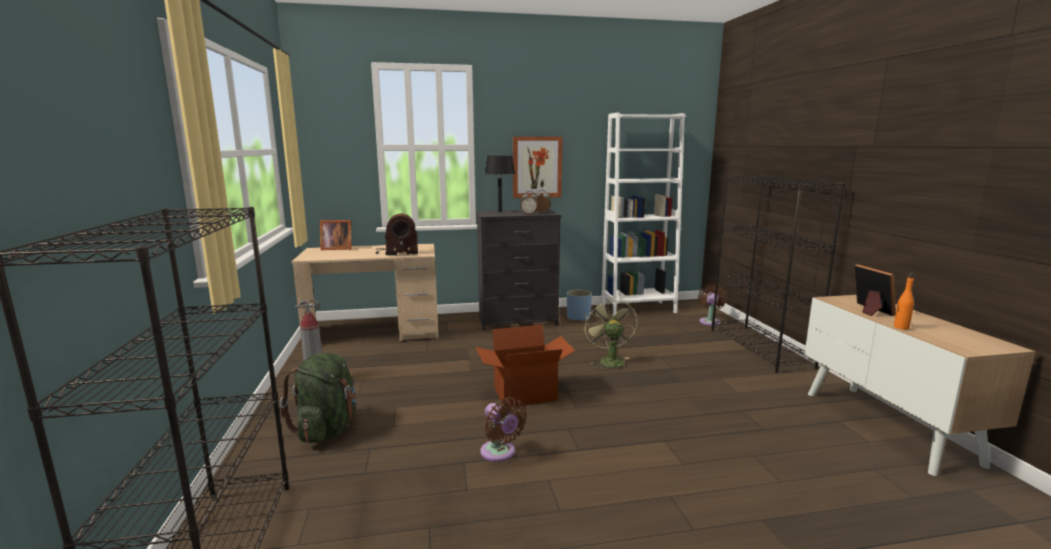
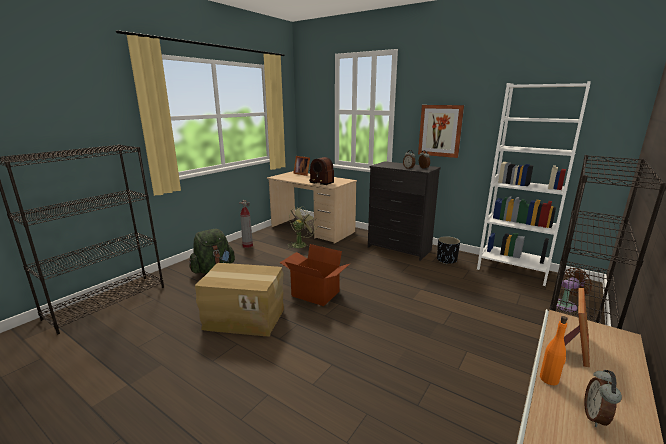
camera: 45 degrees right, 5 degrees up
brown fan [480,397,527,462] -> cardboard box [195,263,284,336]
black table lamp [484,155,515,212] -> none
blue planter [567,290,592,321] -> black planter [437,236,460,264]
green fan [584,297,637,371] -> green fan moved to [287,206,316,248]
none -> alarm clock [584,370,622,427]

